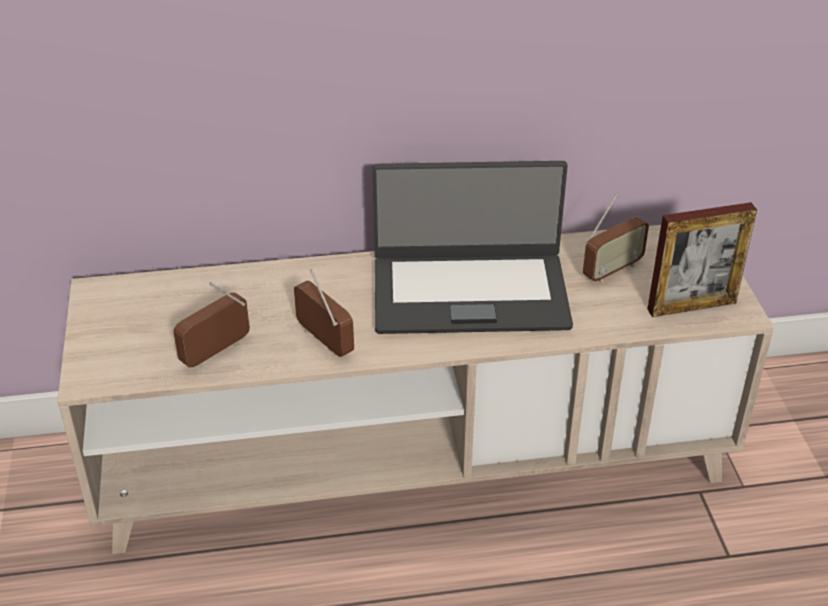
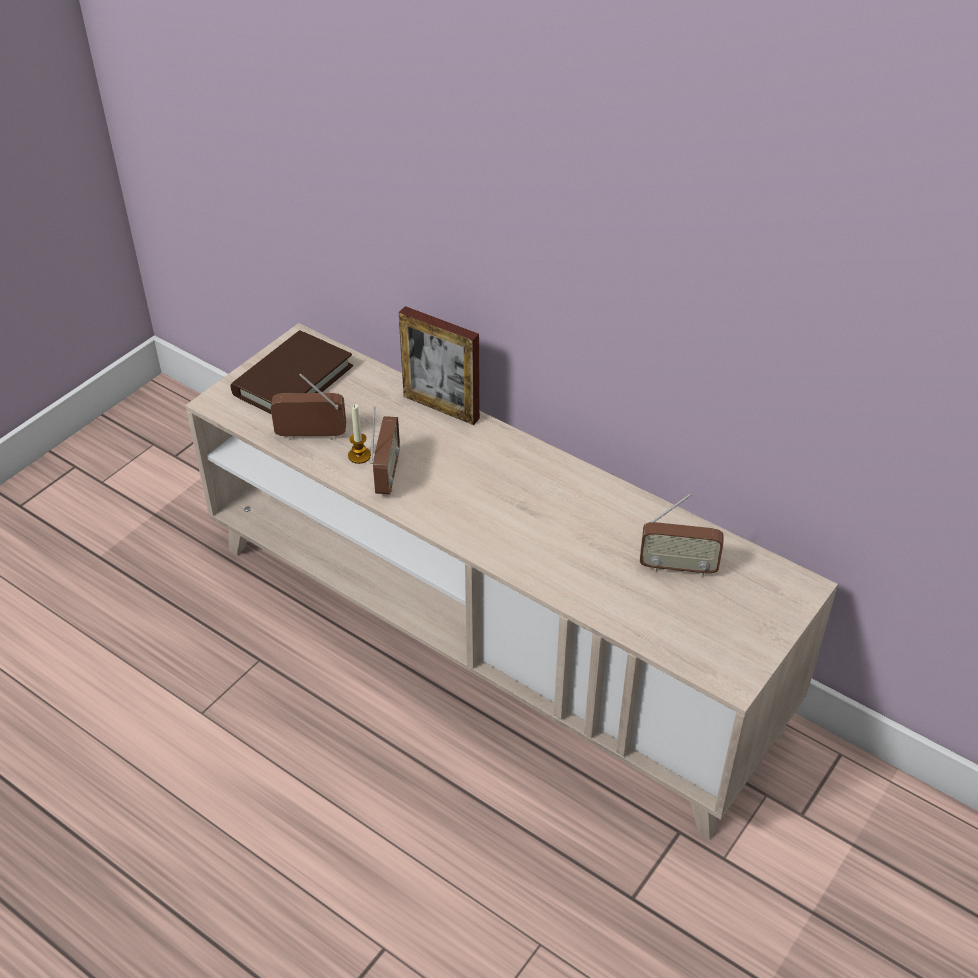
camera: 45 degrees right, 5 degrees up
laptop [372,161,573,334] -> none
picture frame [647,202,757,317] -> picture frame moved to [399,306,480,425]
none -> brown book [231,330,353,414]
none -> candle [348,404,371,464]

